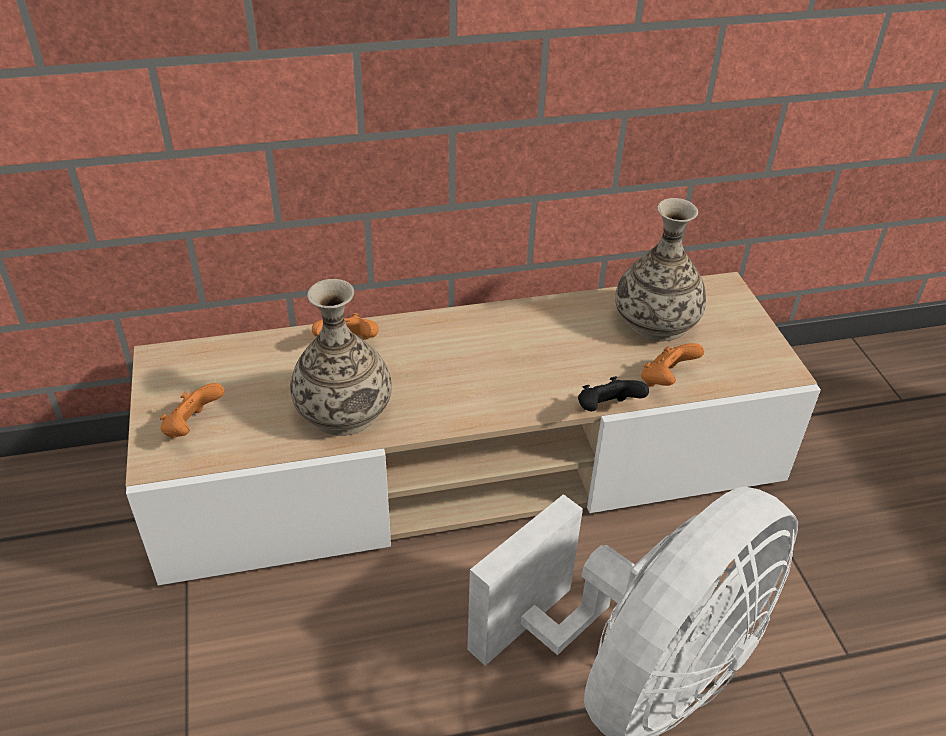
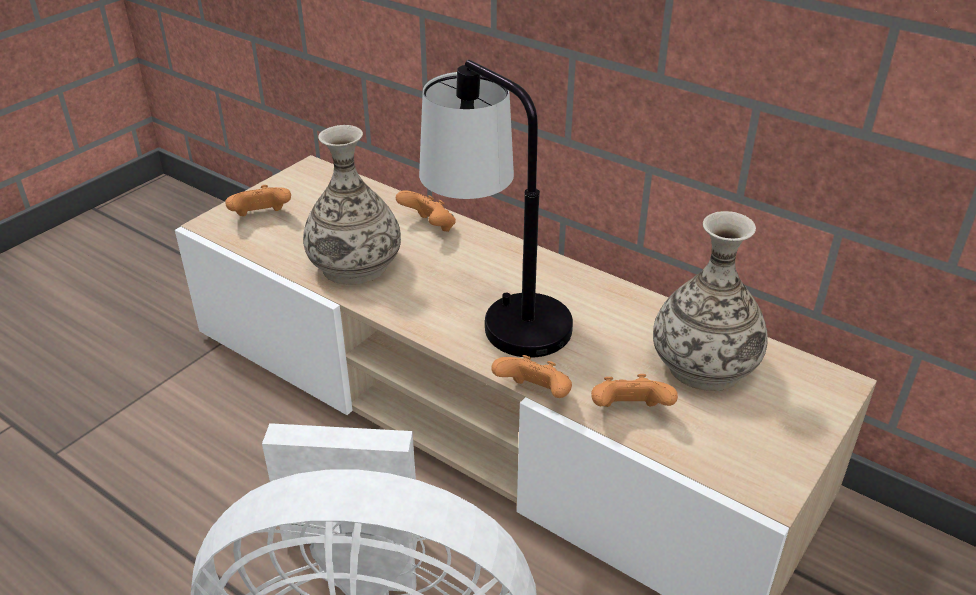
camera: 50 degrees right, 5 degrees down
black game controller [578,376,649,411] -> orange game controller [491,355,572,398]
none -> table lamp [419,60,573,358]

